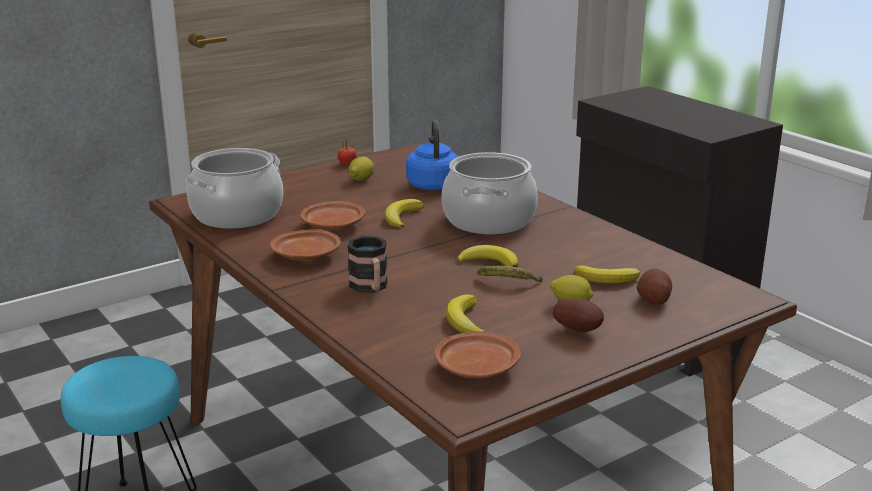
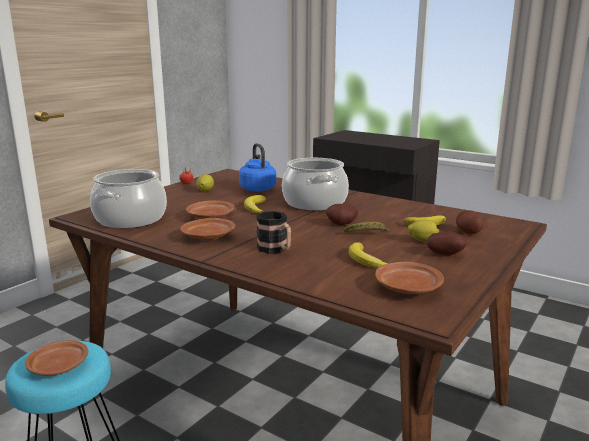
camera: 20 degrees left, 5 degrees down
banana [457,245,519,267] -> potato [326,204,358,225]
none -> brown plate [25,340,88,376]

